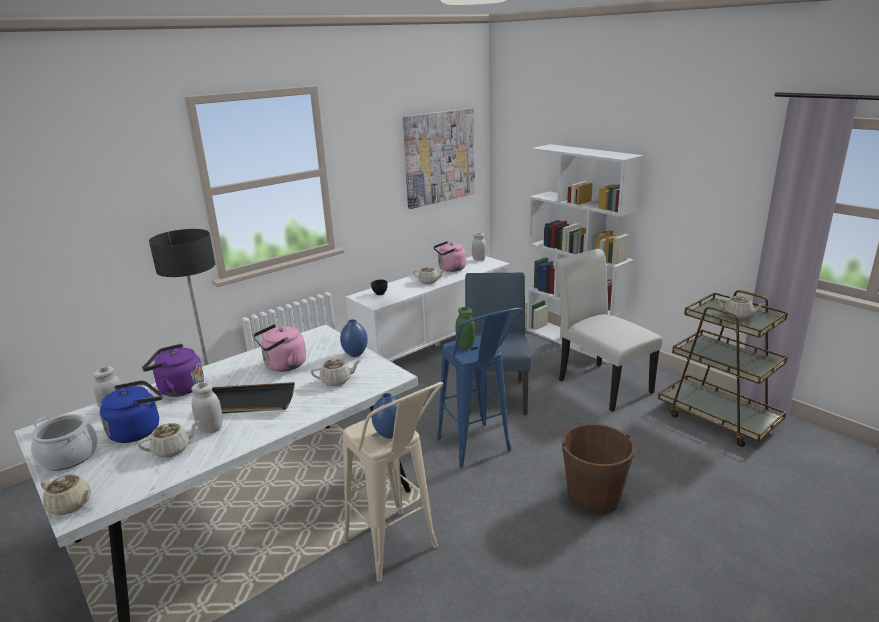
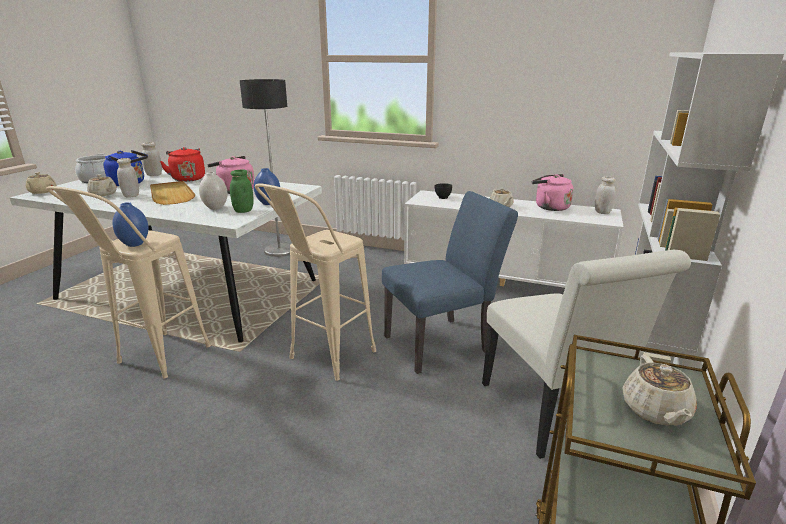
camera: 60 degrees right, 0 degrees up
purple kettle [142,344,204,397] -> red kettle [160,147,205,182]
black tray [212,382,295,414] -> beige tray [150,181,196,205]
beige teapot [311,358,361,386] -> white vase [199,172,228,210]
picture [403,108,475,209] -> none
blue stool [437,308,523,468] -> beige stool [255,183,376,381]
green jar [455,307,475,348] -> green jar moved to [230,169,254,213]
white chair [553,249,663,412] -> white chair turned 135 degrees clockwise [482,250,691,459]
brown bucket [562,424,635,515] -> none

